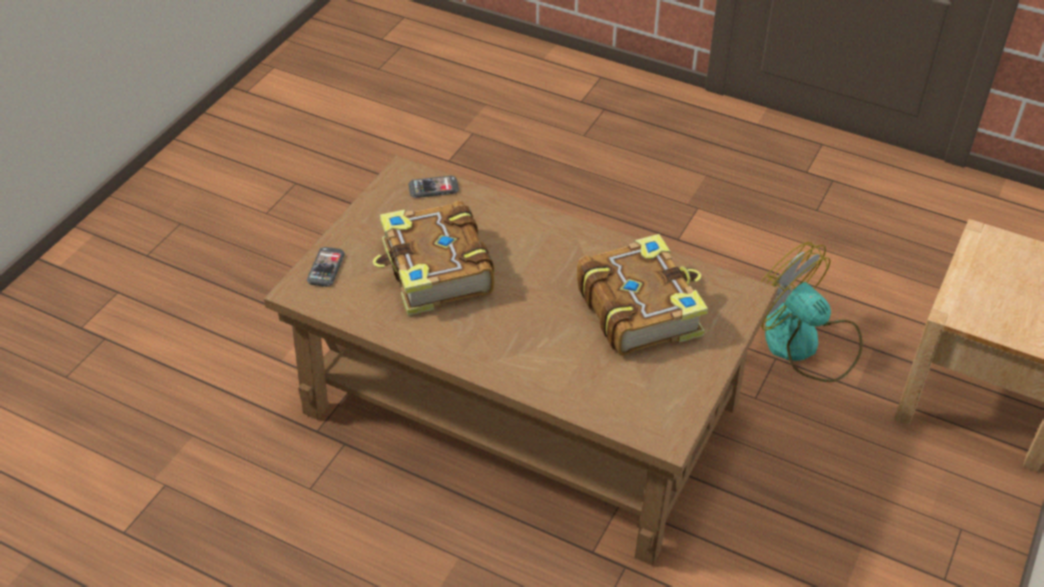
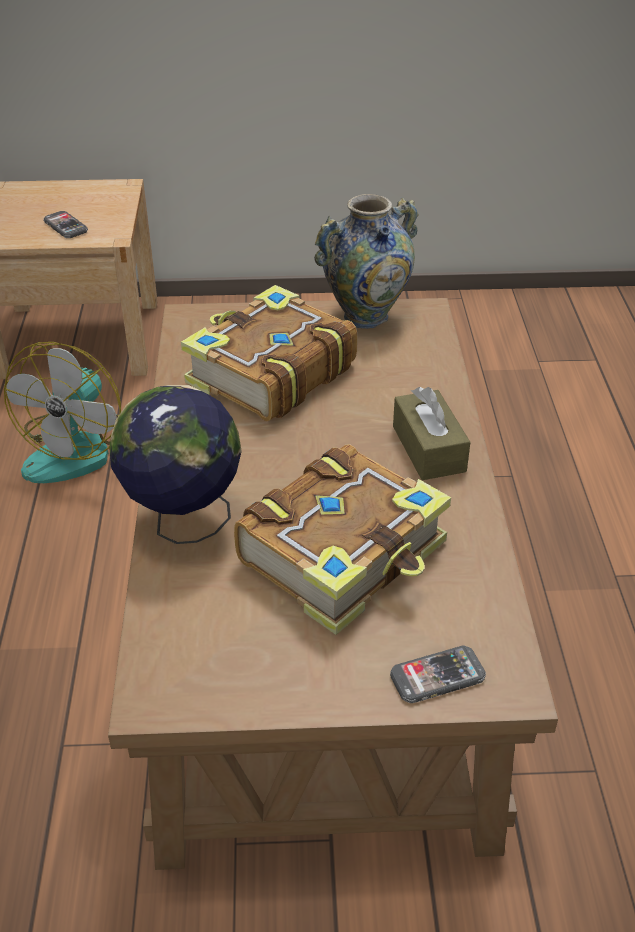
camera: 120 degrees left, 5 degrees down
phone [409,176,459,198] -> phone moved to [43,211,88,238]
none -> globe [109,385,242,544]
none -> vase [314,194,419,329]
none -> brown tissue box [393,387,470,480]

